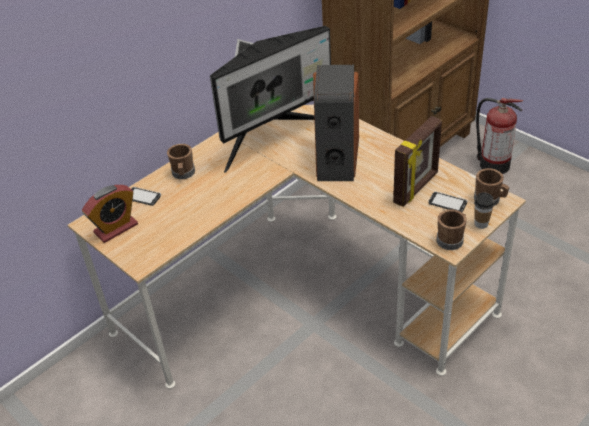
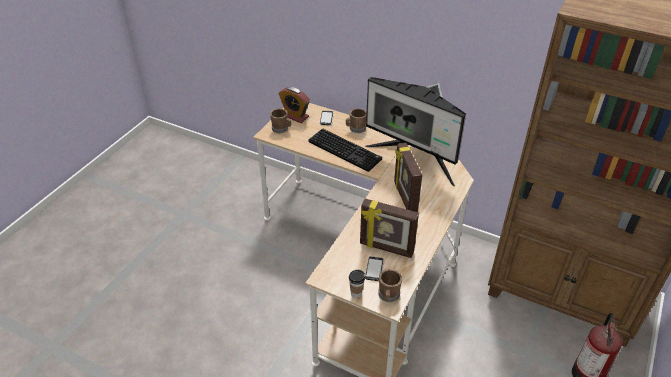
camera: 70 degrees right, 0 degrees up
speaker [313,65,359,181] -> picture frame [394,143,422,212]
brown mug [437,209,467,250] -> brown mug moved to [270,108,291,133]
none -> keyboard [308,129,382,172]

